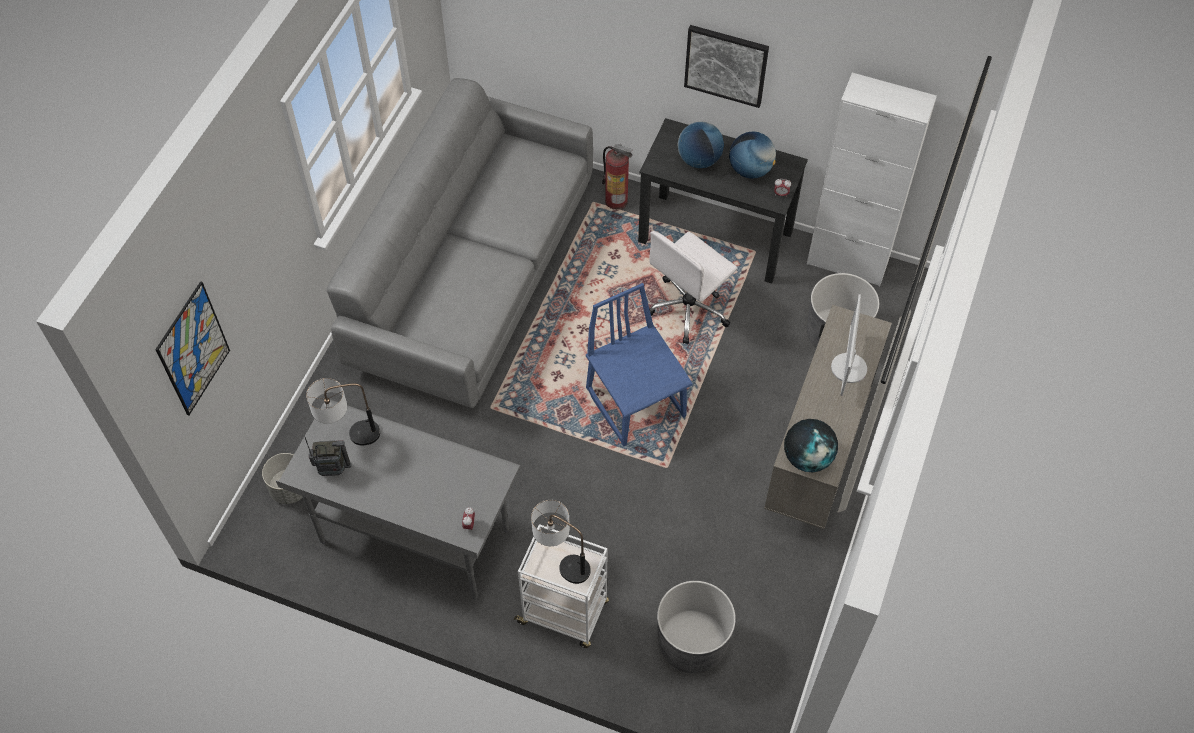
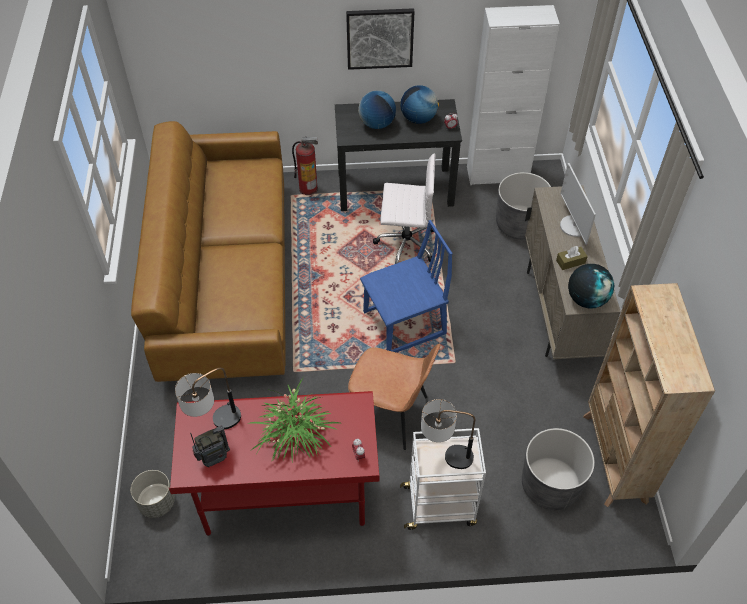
camera: 25 degrees left, 5 degrees down
picture [155,281,230,416] -> none
grey desk [276,400,521,599] -> red desk [169,391,380,536]
grey sofa [327,78,593,408] -> brown sofa [131,121,286,382]
blue chair [586,283,693,447] -> blue chair turned 120 degrees clockwise [360,220,453,352]
white office chair [649,231,738,344] -> white office chair turned 105 degrees counterclockwise [373,154,436,264]
none -> potted plant [250,377,340,461]
none -> brown chair [348,343,440,450]
none -> brown tissue box [556,246,588,270]
none -> beige bookcase [583,283,715,507]

